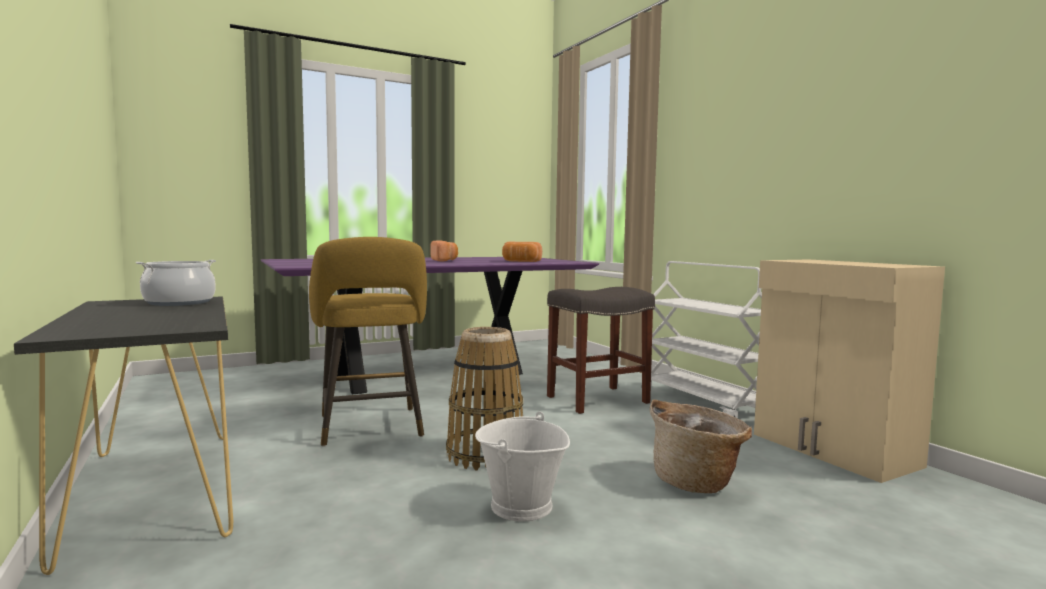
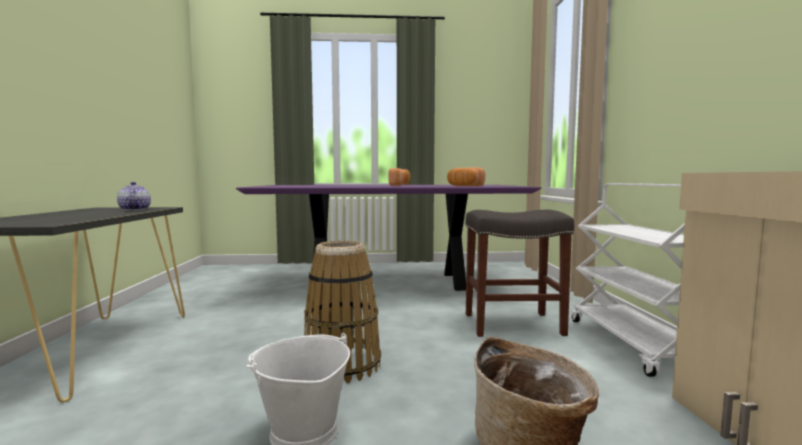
camera: 25 degrees right, 0 degrees up
cooking pot [136,260,216,306] -> teapot [117,182,151,210]
yellow stool [309,237,427,447] -> none

